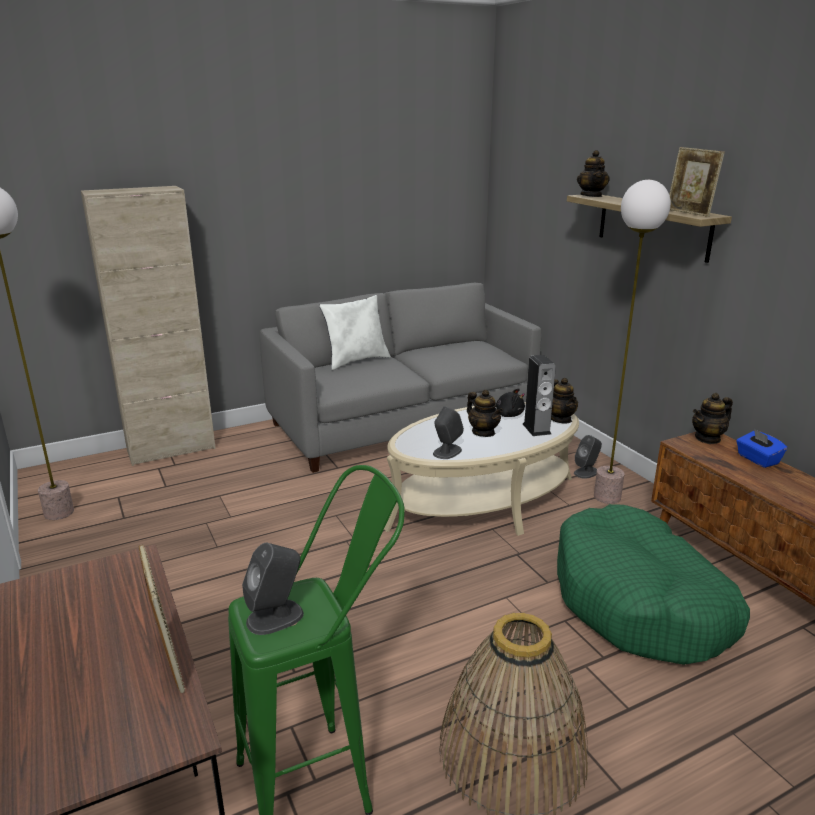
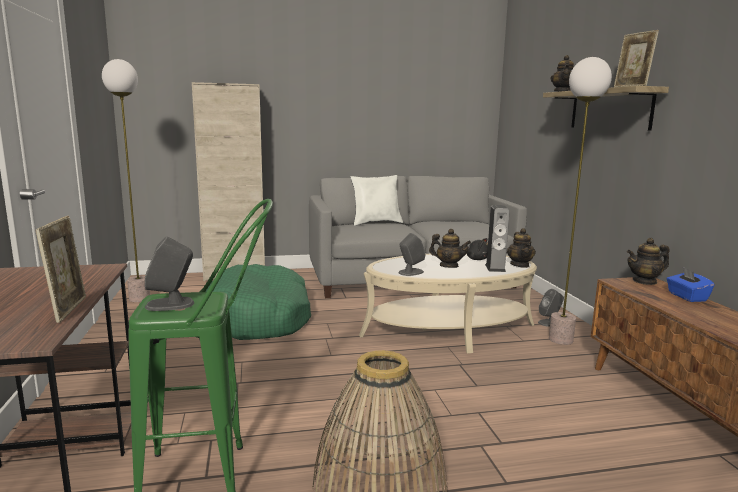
camera: 15 degrees right, 10 degrees down
teapot [467,390,503,437] -> teapot turned 45 degrees counterclockwise [429,229,471,268]
green dog bed [557,504,750,665] -> green dog bed moved to [205,264,311,340]

